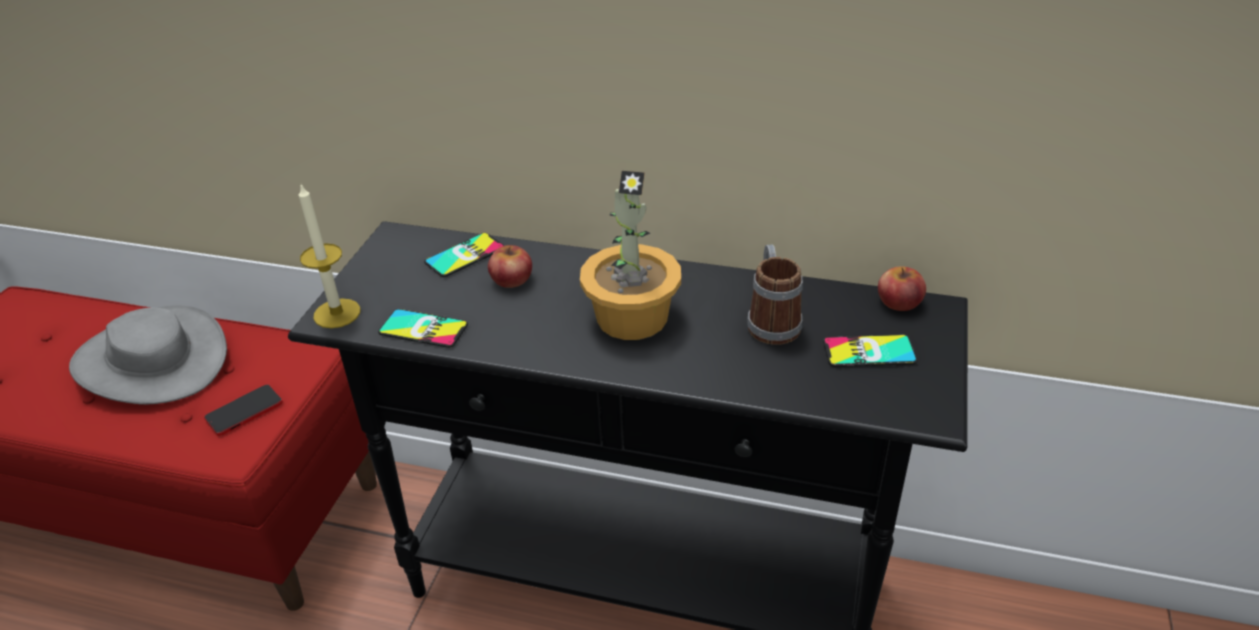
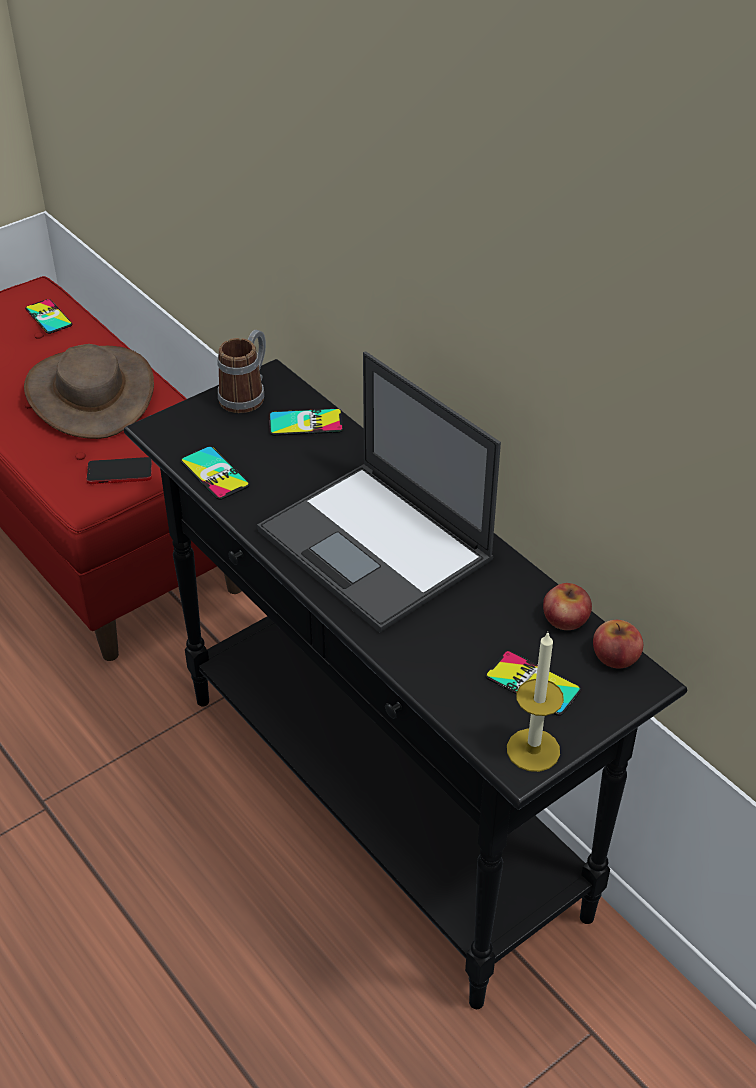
camera: 35 degrees right, 5 degrees up
grey hat [69,306,227,404] -> brown hat [24,344,154,439]
candle [299,184,360,328] -> candle moved to [507,633,564,772]
apple [488,245,532,288] -> apple moved to [543,583,592,630]
potted plant [580,171,681,340] -> laptop [257,352,501,633]
mug [747,245,803,345] -> mug moved to [218,330,266,413]
none -> phone [25,299,73,334]

